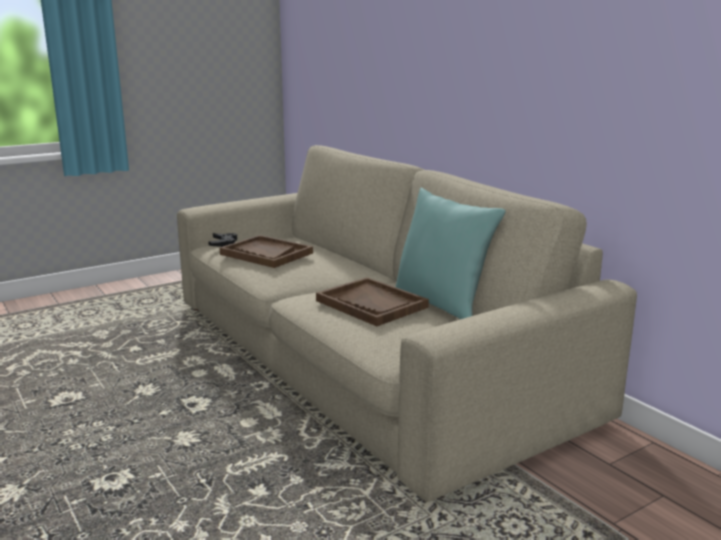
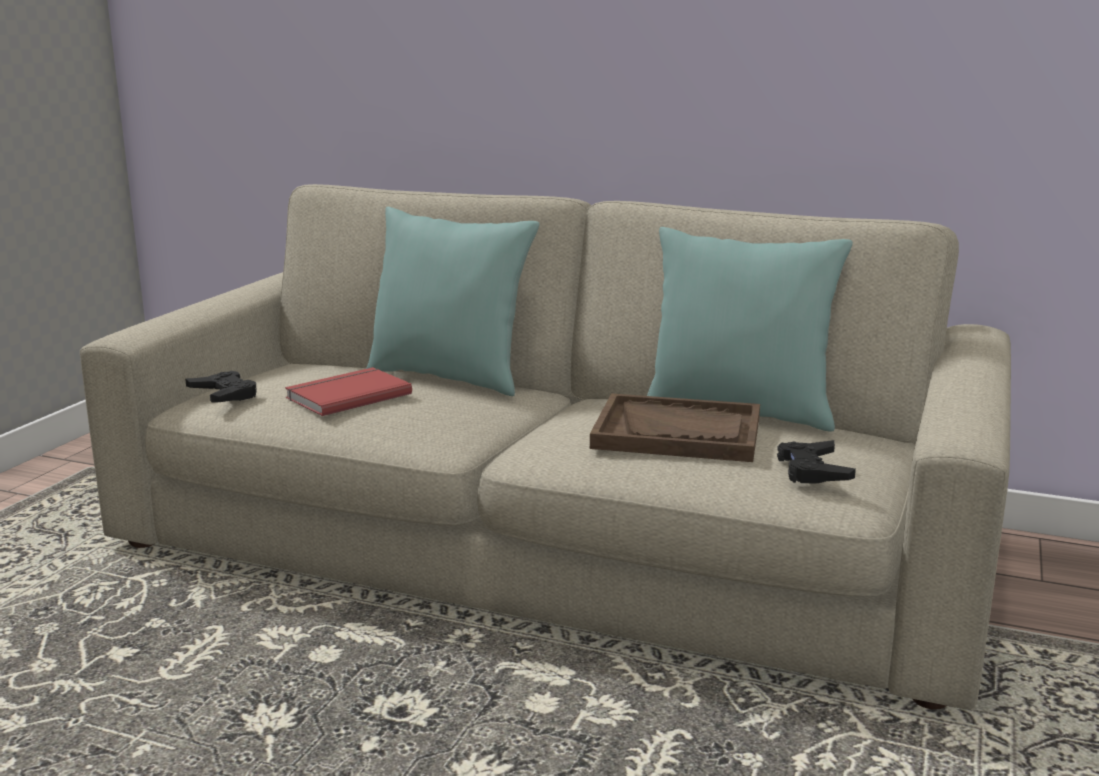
camera: 35 degrees left, 0 degrees up
brown tray [220,235,313,268] -> red book [285,367,412,416]
none -> turquoise pillow [366,207,540,396]
none -> black game controller [777,440,856,483]

